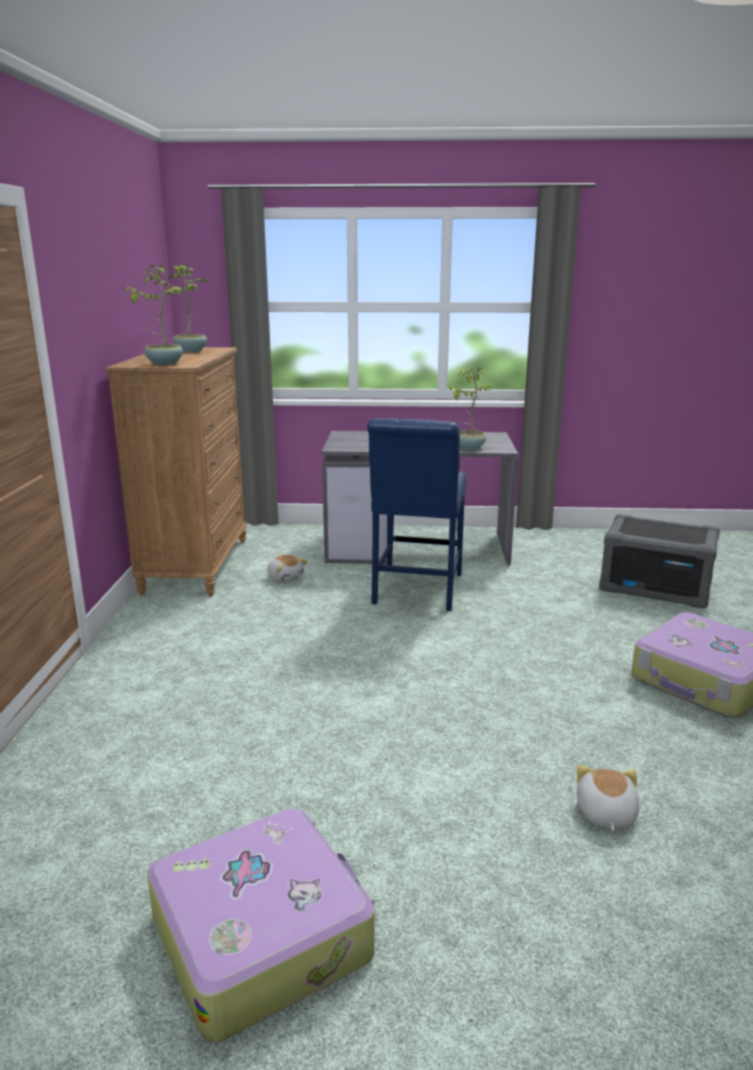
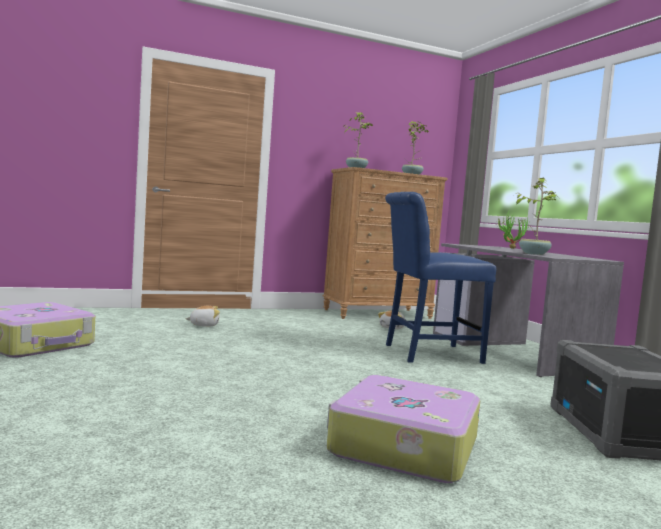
camera: 65 degrees right, 15 degrees down
plush toy [577,765,639,832] -> plush toy moved to [186,306,220,327]
none -> potted plant [498,212,530,249]

